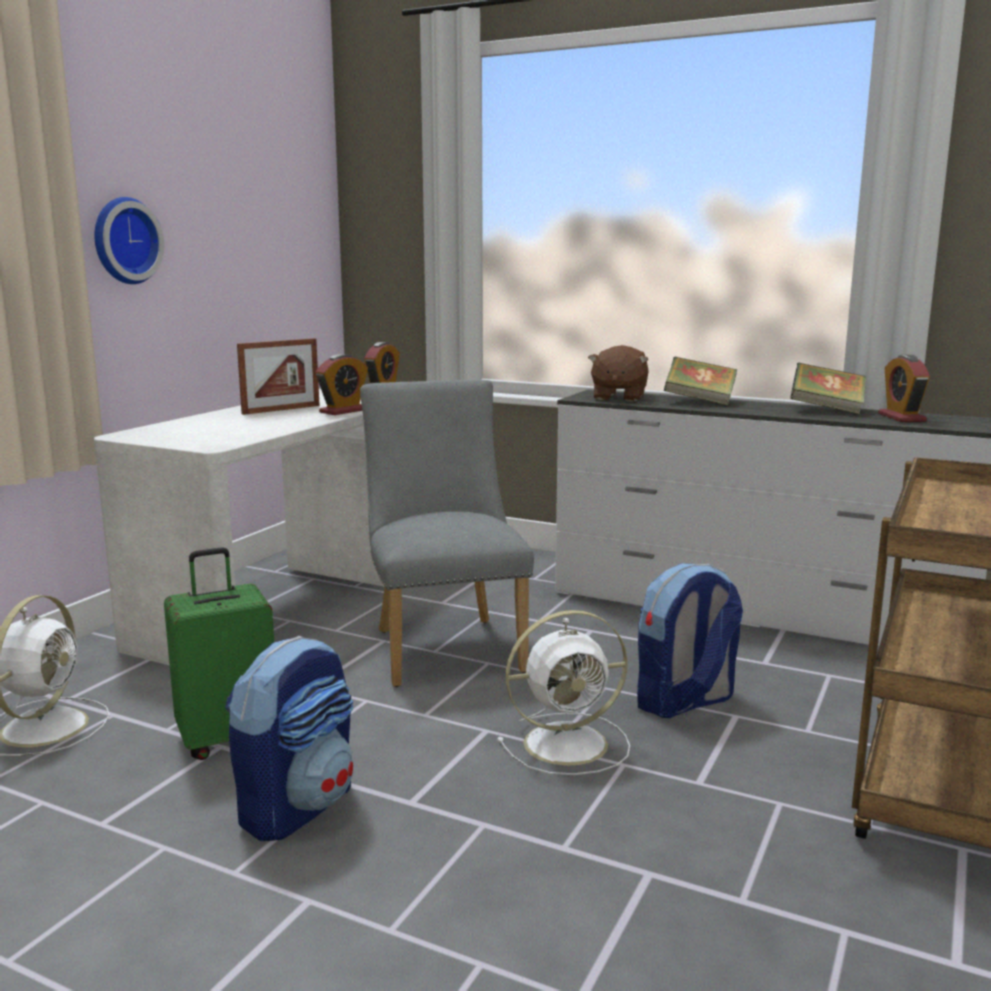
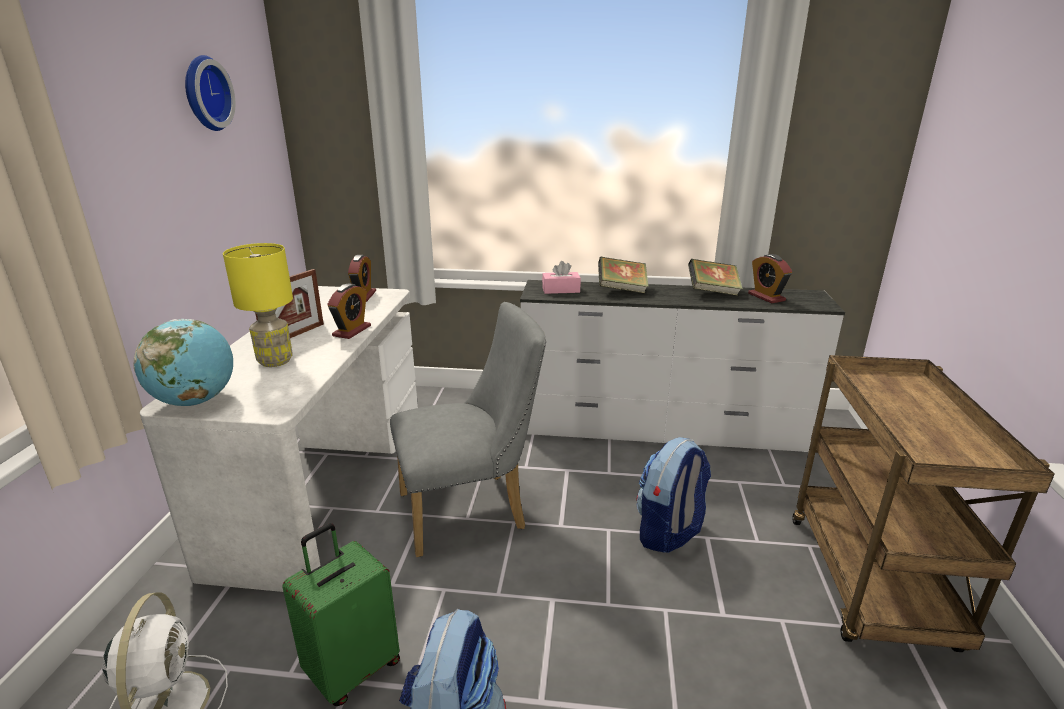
camera: 20 degrees left, 10 degrees up
wall clock [94,197,164,284] -> wall clock moved to [185,55,235,131]
grey chair [360,379,534,687] -> grey chair turned 105 degrees clockwise [390,302,546,557]
white fan [497,610,630,775] -> none
brown plush toy [588,345,649,401] -> pink tissue box [542,261,581,294]
none -> globe [134,319,233,406]
none -> yellow table lamp [223,243,293,367]

